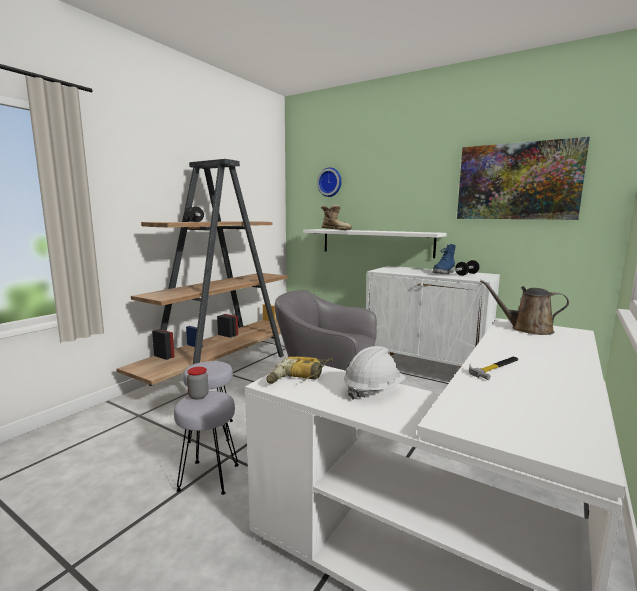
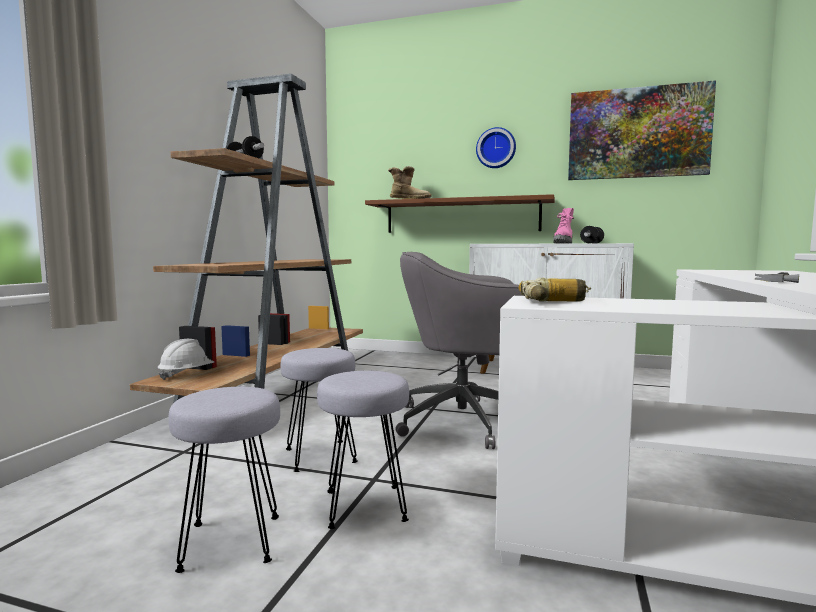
camera: 15 degrees left, 5 degrees down
jar [187,367,208,400] -> none
white shelf [303,229,447,258] -> brown shelf [365,194,555,233]
wall clock [317,167,342,197] -> wall clock moved to [476,127,516,168]
white hard hat [344,346,406,400] -> white hard hat moved to [158,339,214,380]
blue boot [433,244,456,274] -> pink boot [553,208,574,244]
brown watering can [480,280,569,335] -> none
none -> grey stool [168,387,280,573]

